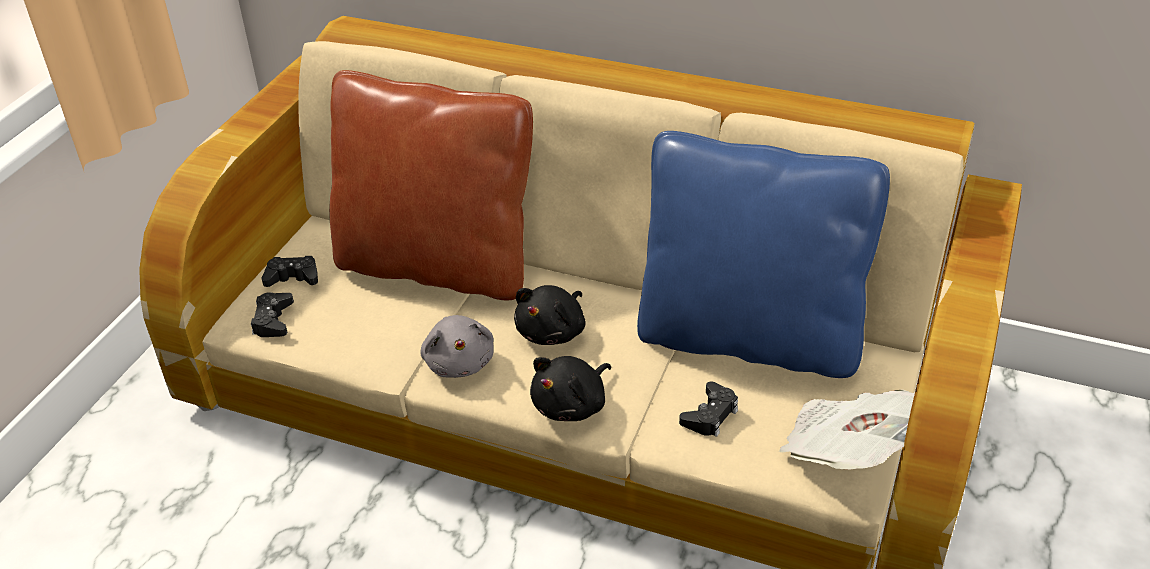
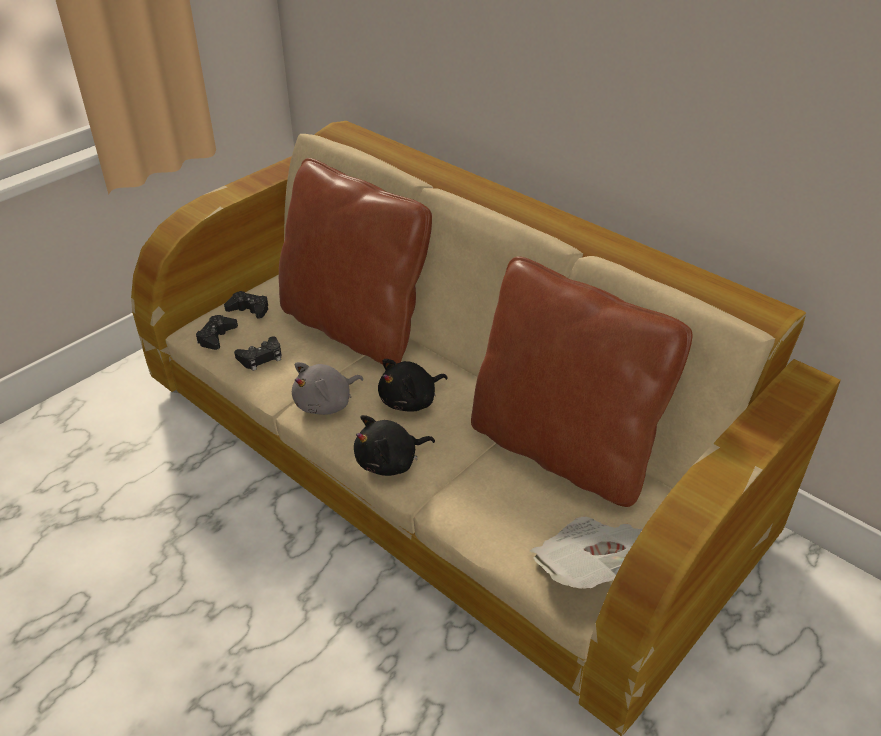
camera: 20 degrees right, 0 degrees up
grey plush toy [420,315,494,378] -> grey plush toy turned 45 degrees clockwise [292,362,363,415]
blue pillow [637,131,890,378] -> brown pillow [471,256,692,507]
black game controller [679,381,738,437] -> black game controller moved to [234,336,281,371]

